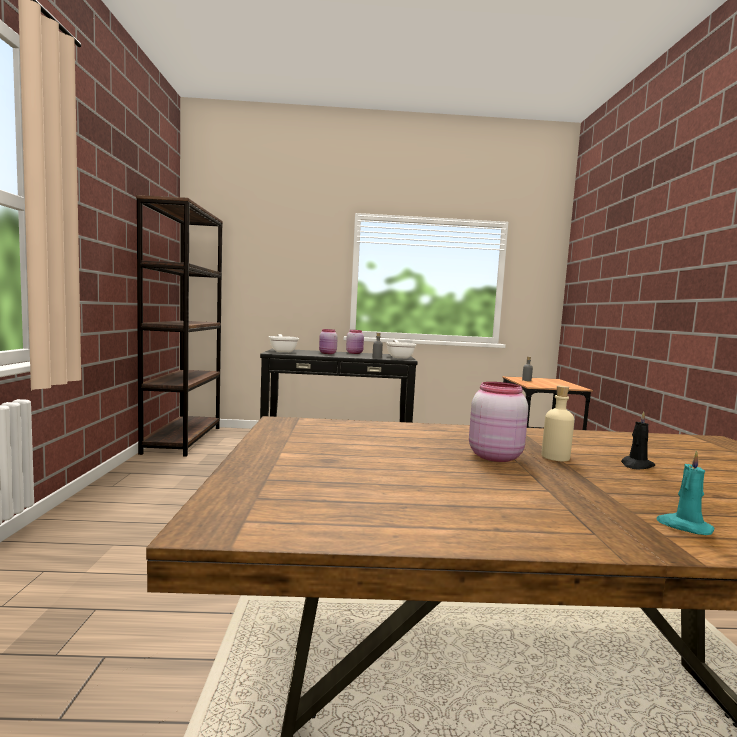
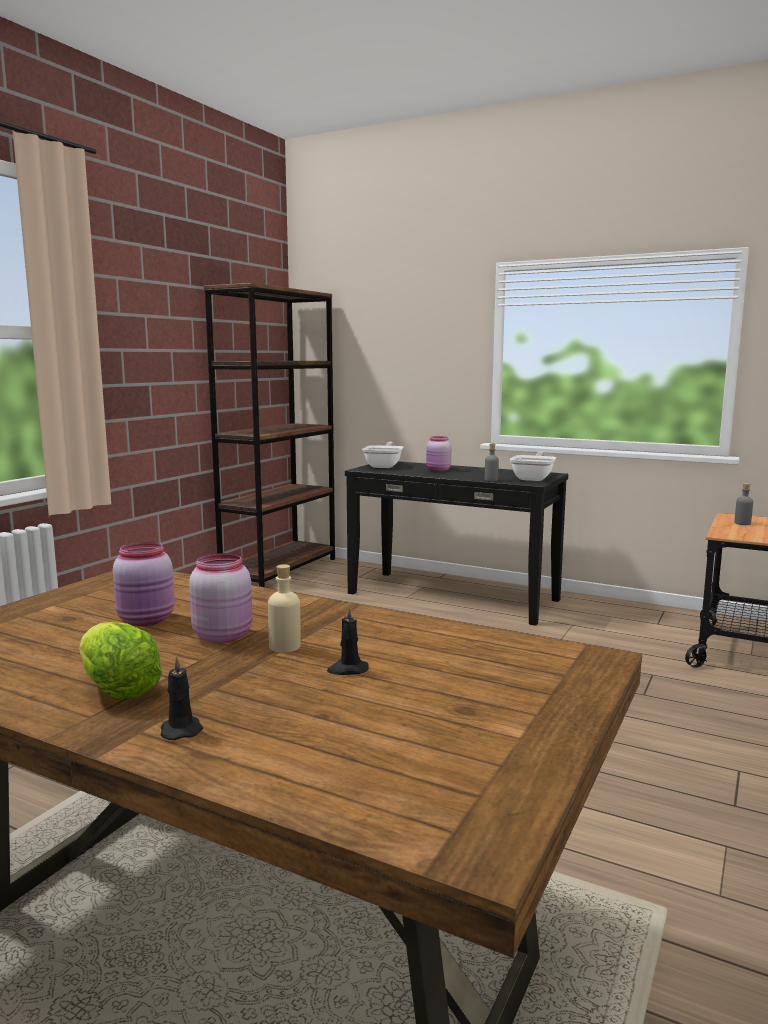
camera: 30 degrees right, 5 degrees up
pink jar [346,330,364,354] -> pink jar moved to [113,542,175,626]
turquoise candle [656,451,714,535] -> black candle [161,656,203,740]
none -> lettuce [79,622,162,699]

